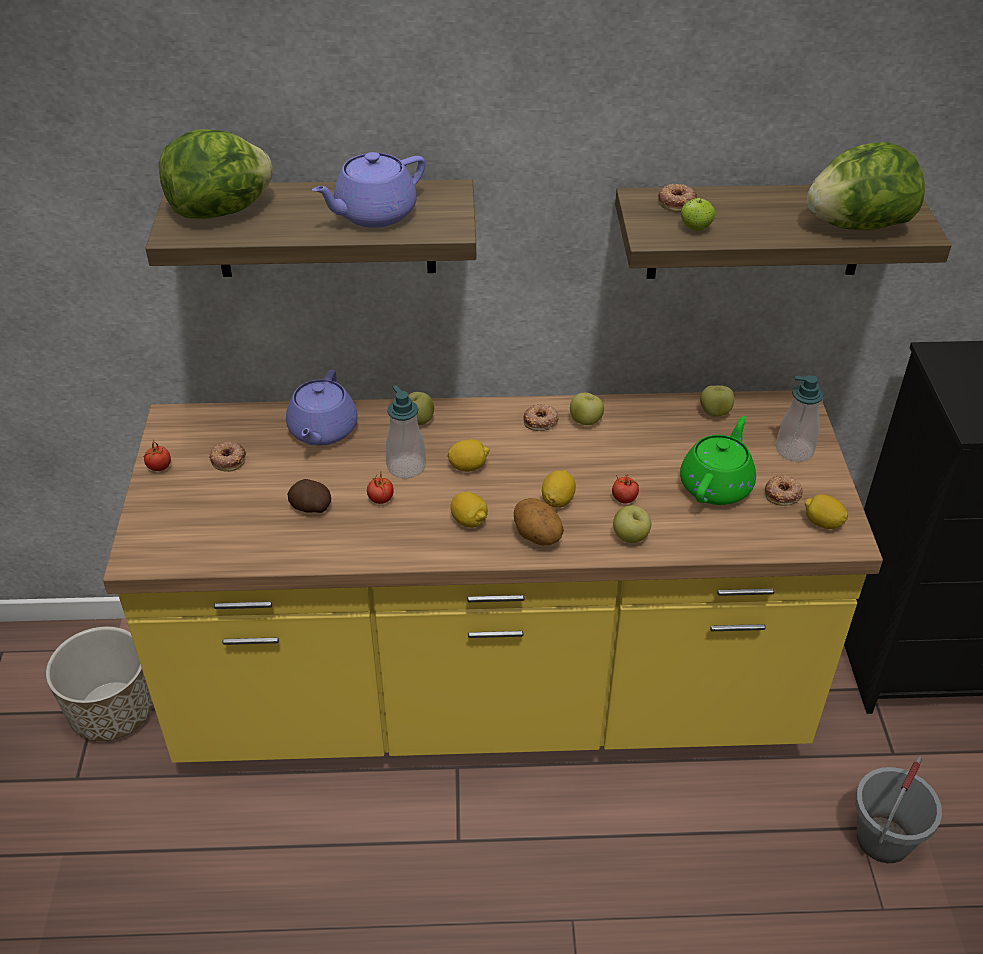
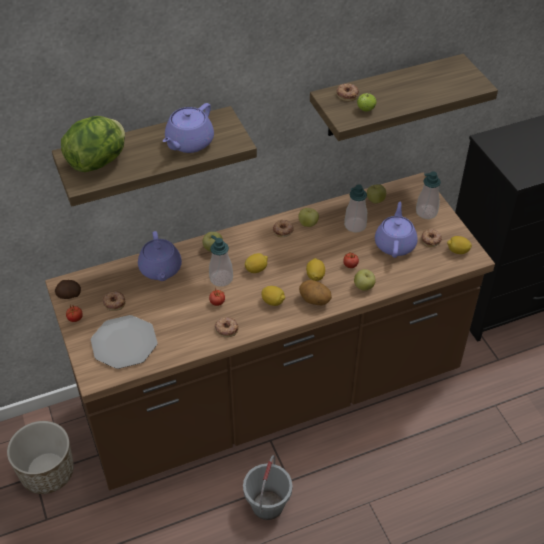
camera: 20 degrees left, 5 degrees up
yellow counter [103,390,883,763] -> brown counter [45,172,495,490]
potato [287,479,331,513] -> potato moved to [55,280,81,299]
green teapot [680,416,756,505] -> purple teapot [375,202,418,258]
lettuce [807,142,925,230] -> none
grey bucket [855,756,942,863] -> grey bucket moved to [243,455,292,520]
none -> plate [91,315,158,369]
none -> donut [214,317,239,337]
none -> soap dispenser [344,184,367,233]

